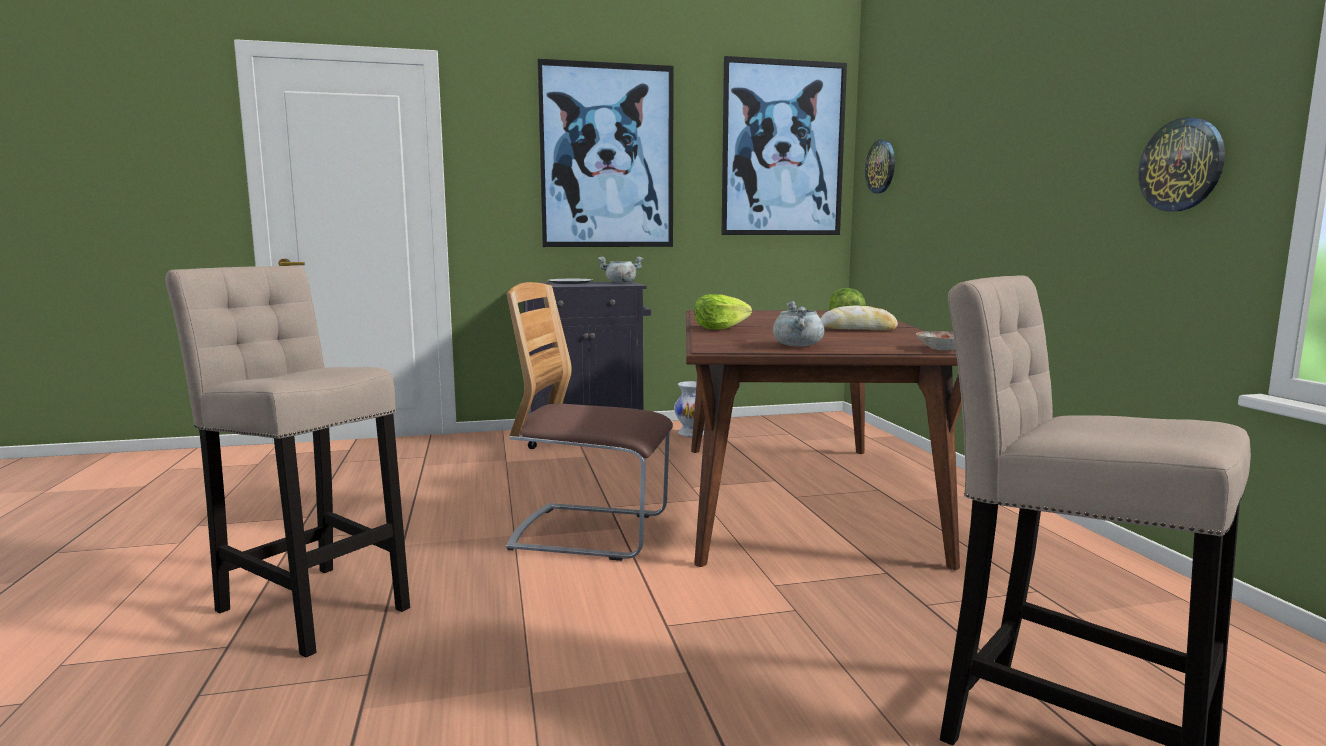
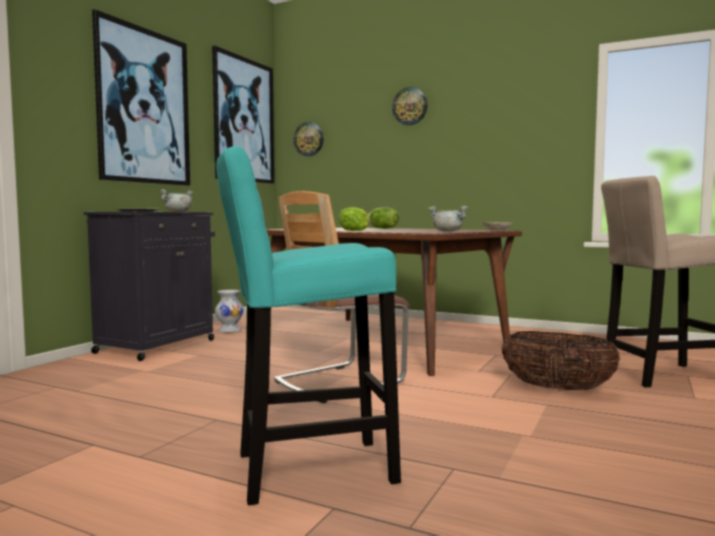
camera: 50 degrees left, 5 degrees down
beige stool [166,266,410,658] -> turquoise stool [216,146,401,505]
bread [821,305,898,330] -> none
wall clock [1138,117,1225,211] -> wall clock moved to [392,87,428,125]
none -> basket [502,331,620,390]

